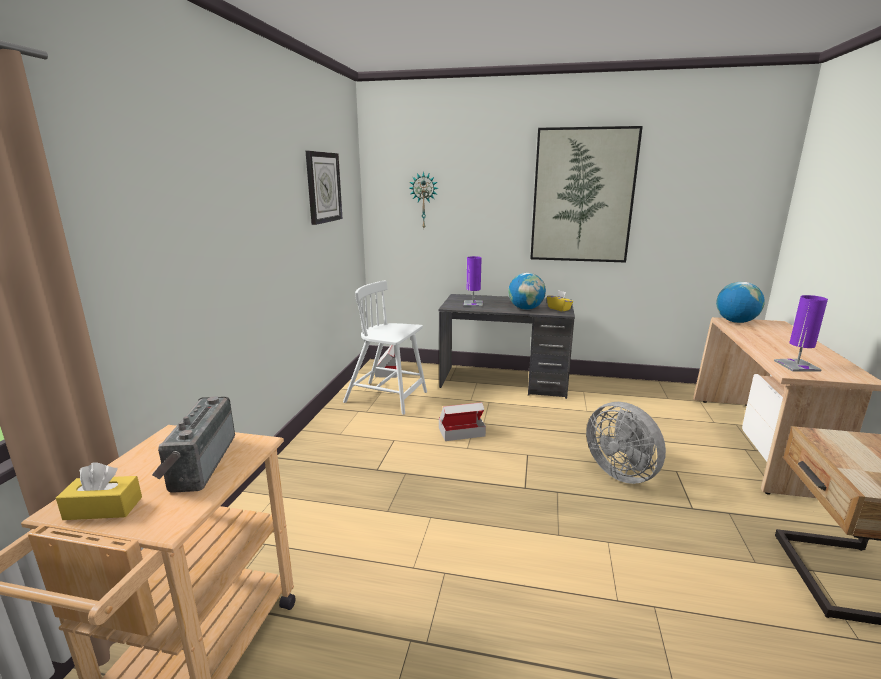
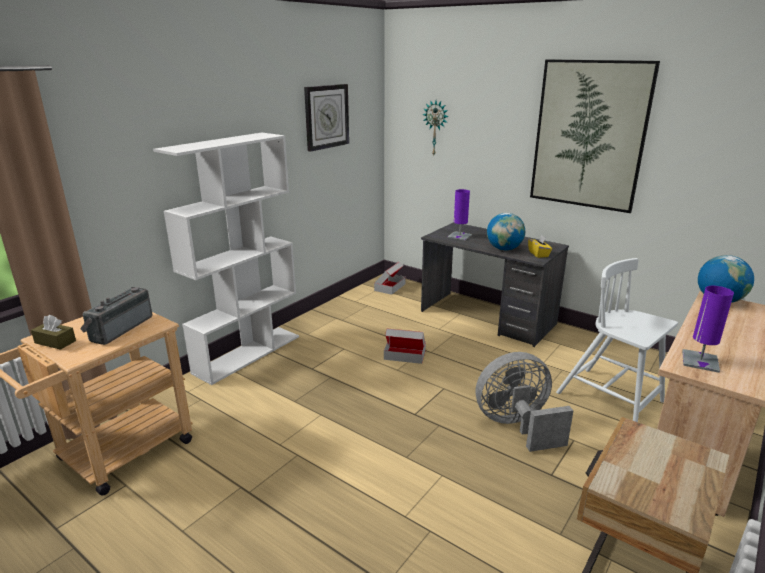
camera: 25 degrees right, 5 degrees up
yellow tissue box [56,462,142,520] -> brown tissue box [31,315,76,350]
white chair [343,281,427,415] -> white chair moved to [556,258,678,422]
grey fan [586,402,666,484] -> grey fan turned 90 degrees clockwise [476,352,574,452]
none -> white bookcase [153,133,299,385]

